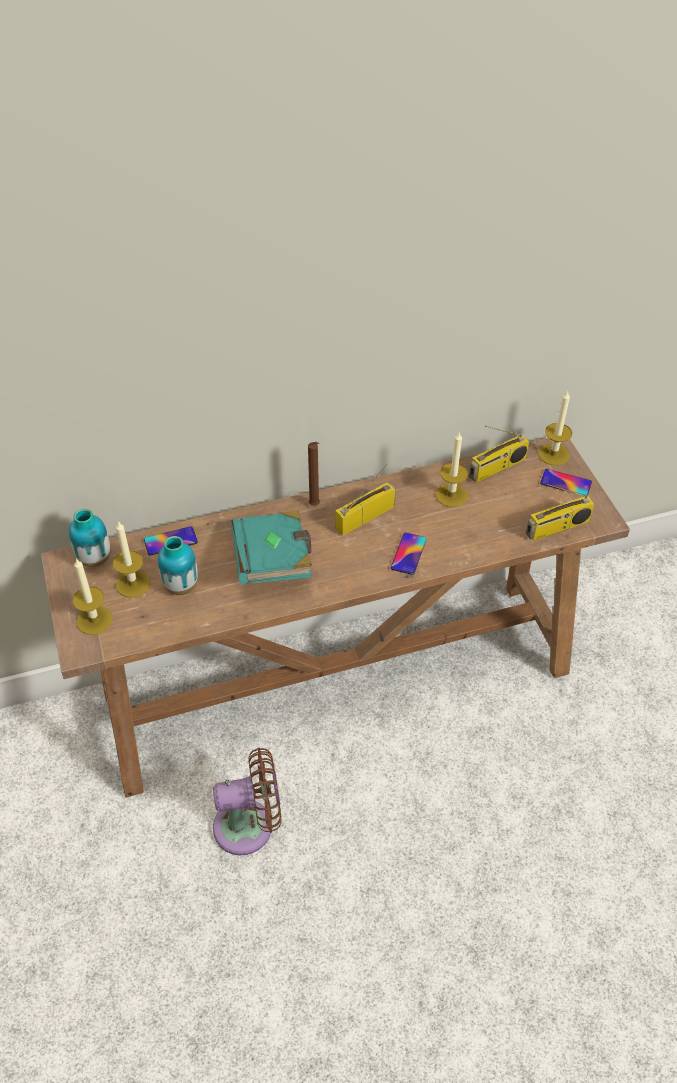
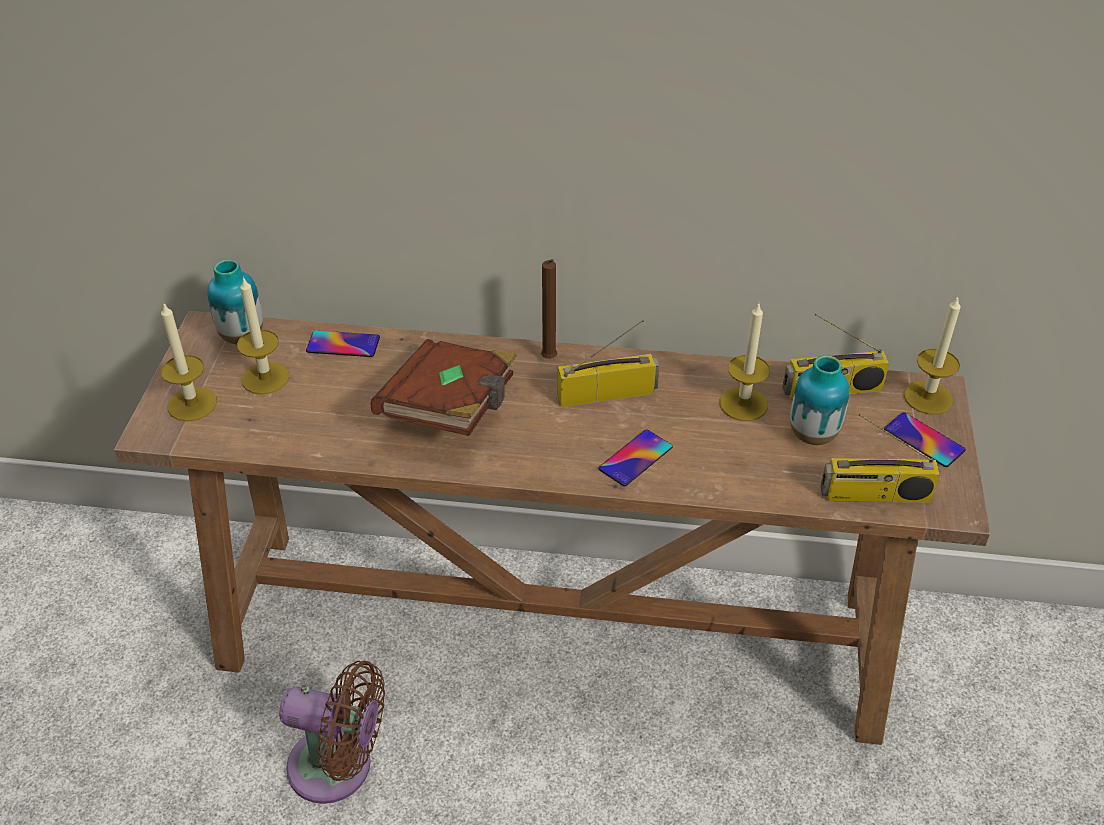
camera: 25 degrees right, 5 degrees down
vase [158,536,198,595] -> vase moved to [790,355,849,445]
turquoise book [231,510,312,585] -> brown book [370,339,517,436]

